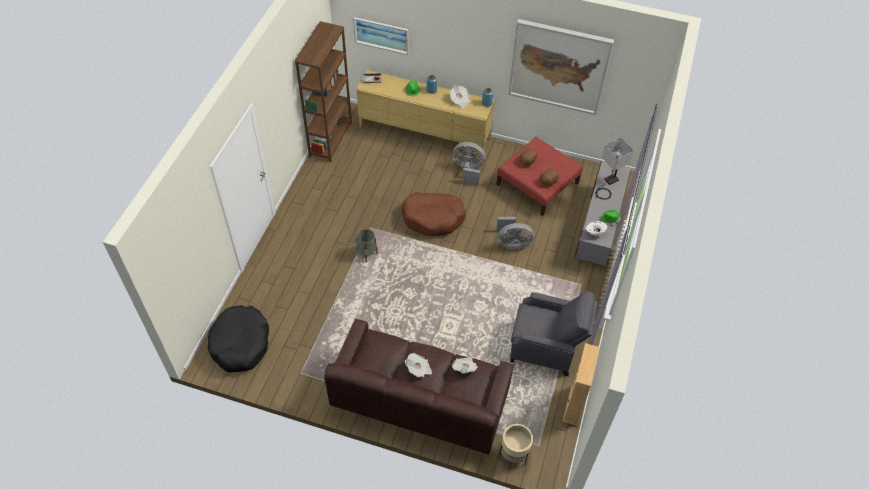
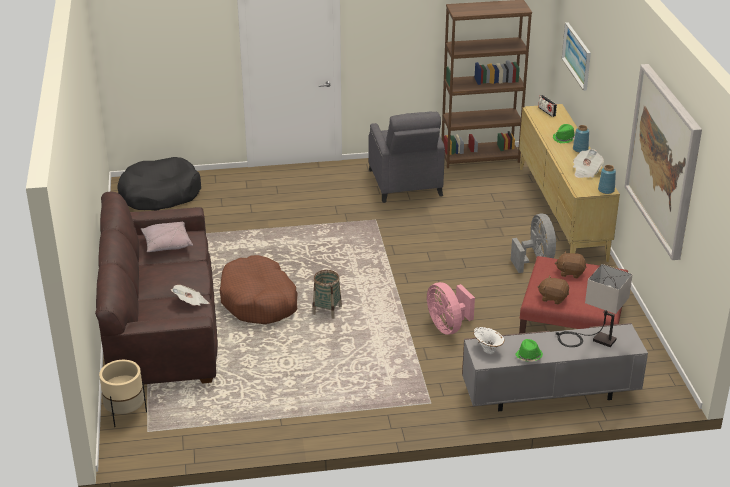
camera: 65 degrees right, 20 degrees down
basket [356,229,378,262] -> basket moved to [312,270,342,319]
brown dog bed [402,192,466,236] -> brown dog bed moved to [220,255,297,324]
newspaper [405,353,432,377] -> none
grey fan [496,217,534,249] -> pink fan [427,282,475,335]
grey armchair [510,291,598,376] -> grey armchair moved to [368,112,445,203]
beige bookcase [562,343,600,426] -> none
none -> purple pillow [141,222,193,252]

